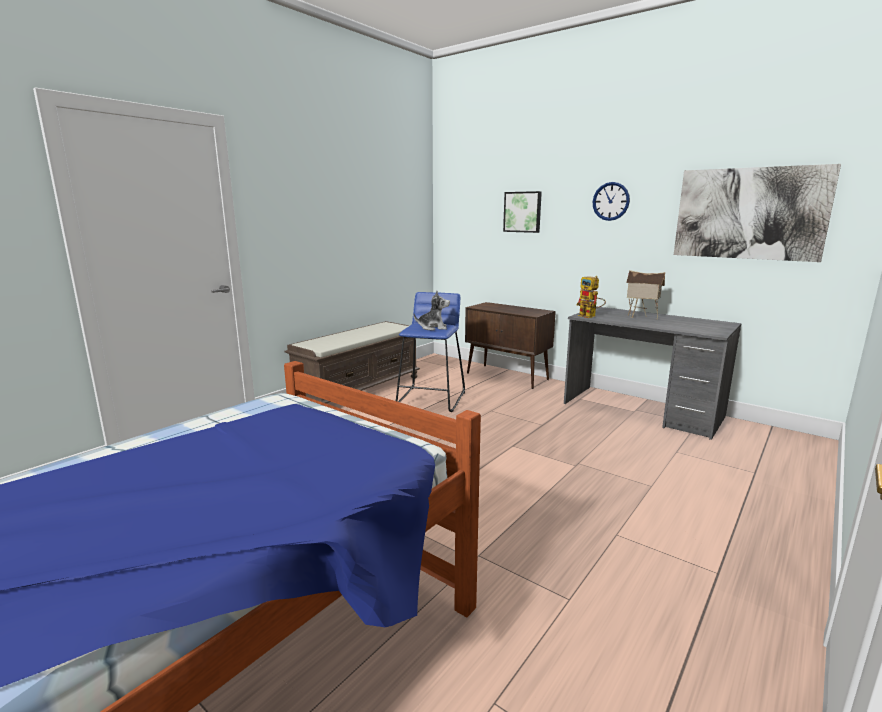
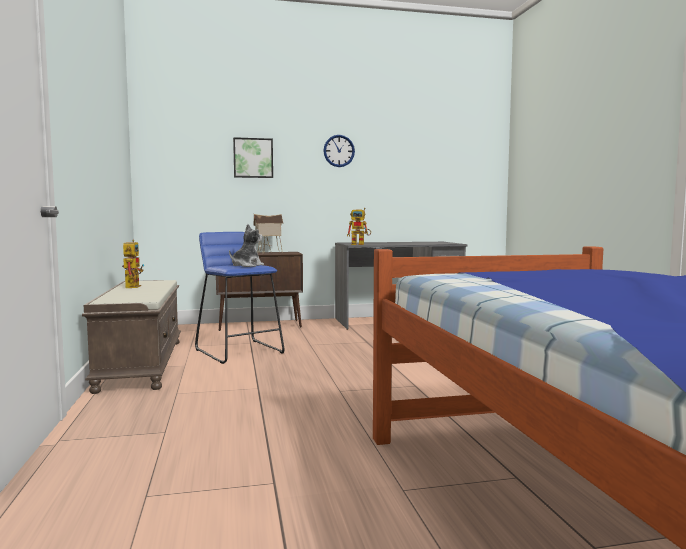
camera: 50 degrees left, 10 degrees down
toy house [626,270,665,320] -> toy house moved to [253,214,283,253]
picture [674,164,841,262] -> none
none -> toy robot [122,240,144,288]

